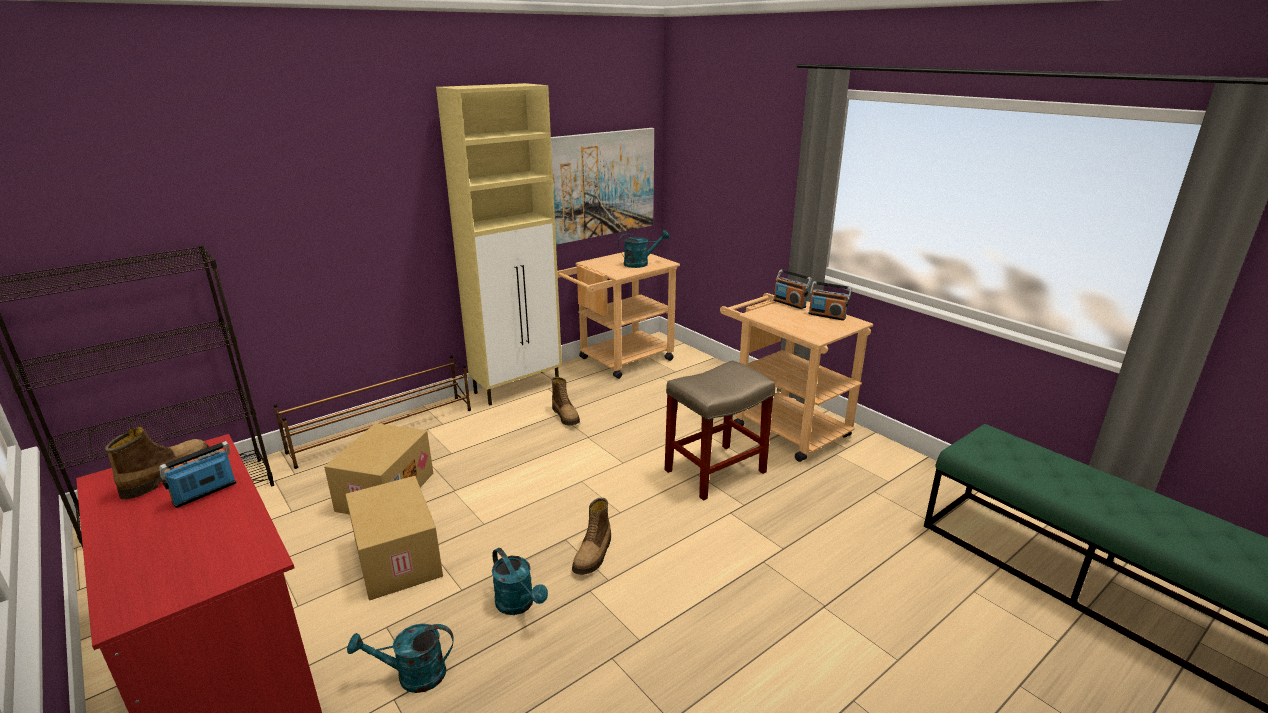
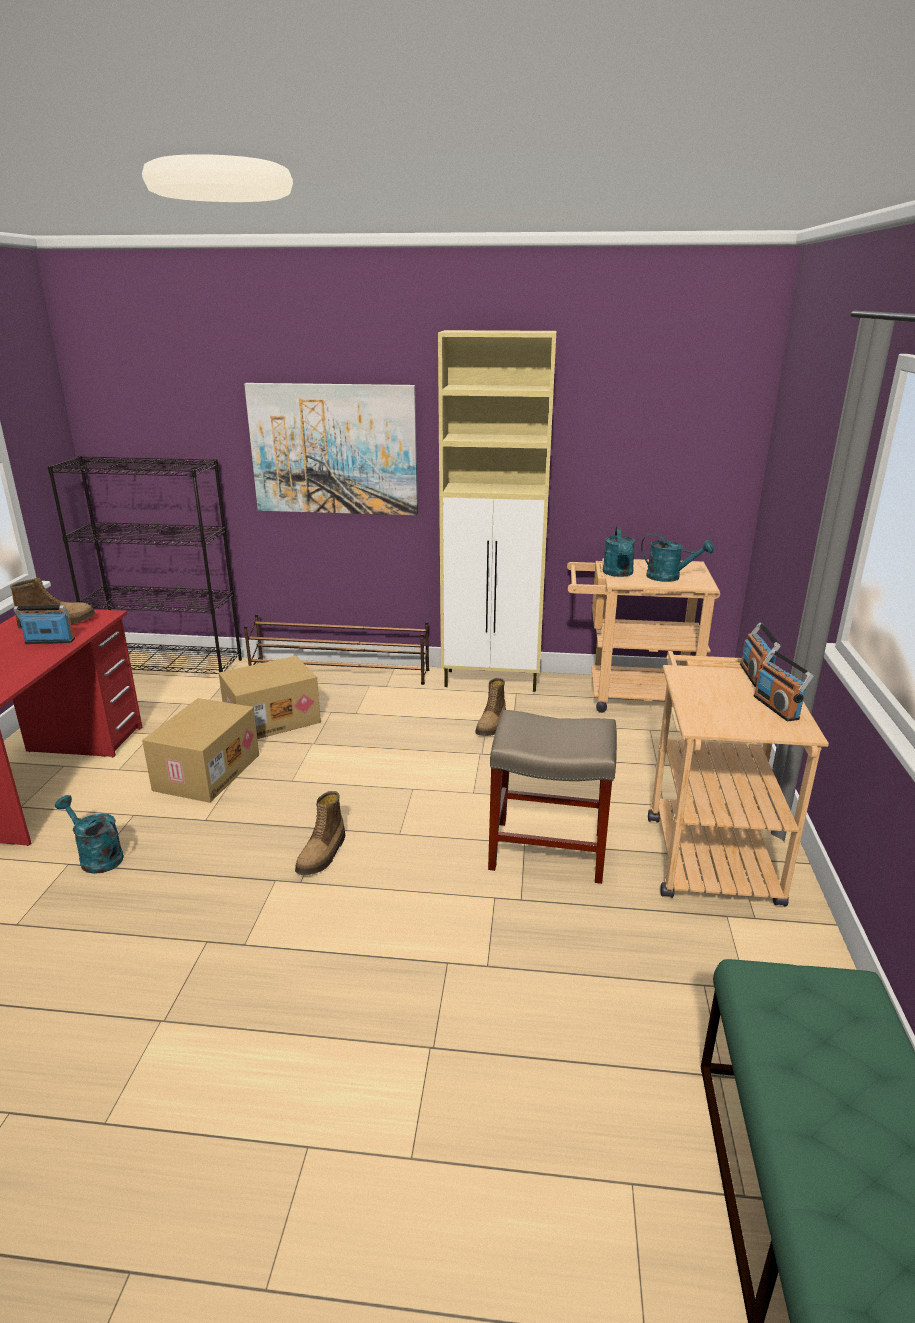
camera: 45 degrees right, 0 degrees up
turquoise watering can [492,548,548,615] -> turquoise watering can moved to [603,527,635,577]
picture [551,128,654,245] -> picture moved to [244,383,418,516]
boot [572,498,611,575] -> boot turned 45 degrees counterclockwise [295,791,345,875]

